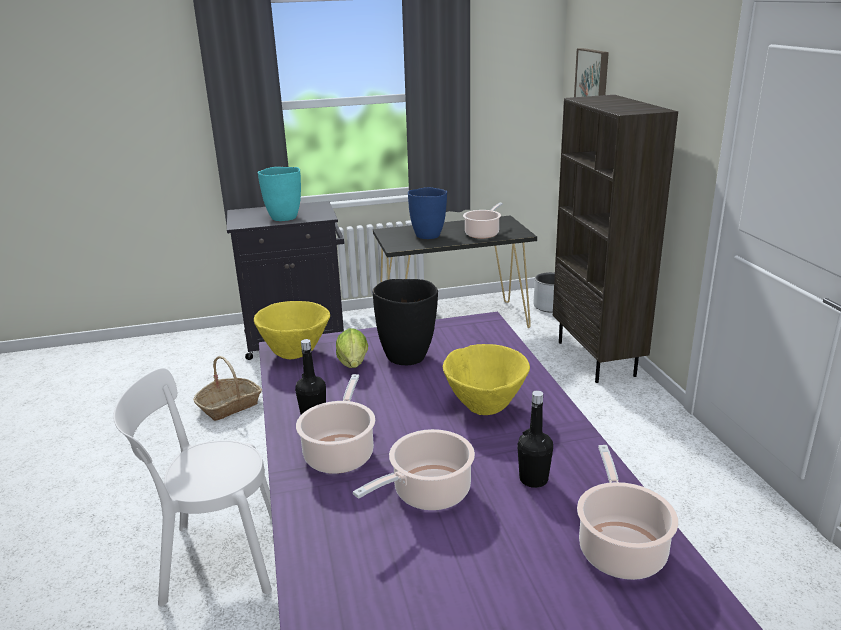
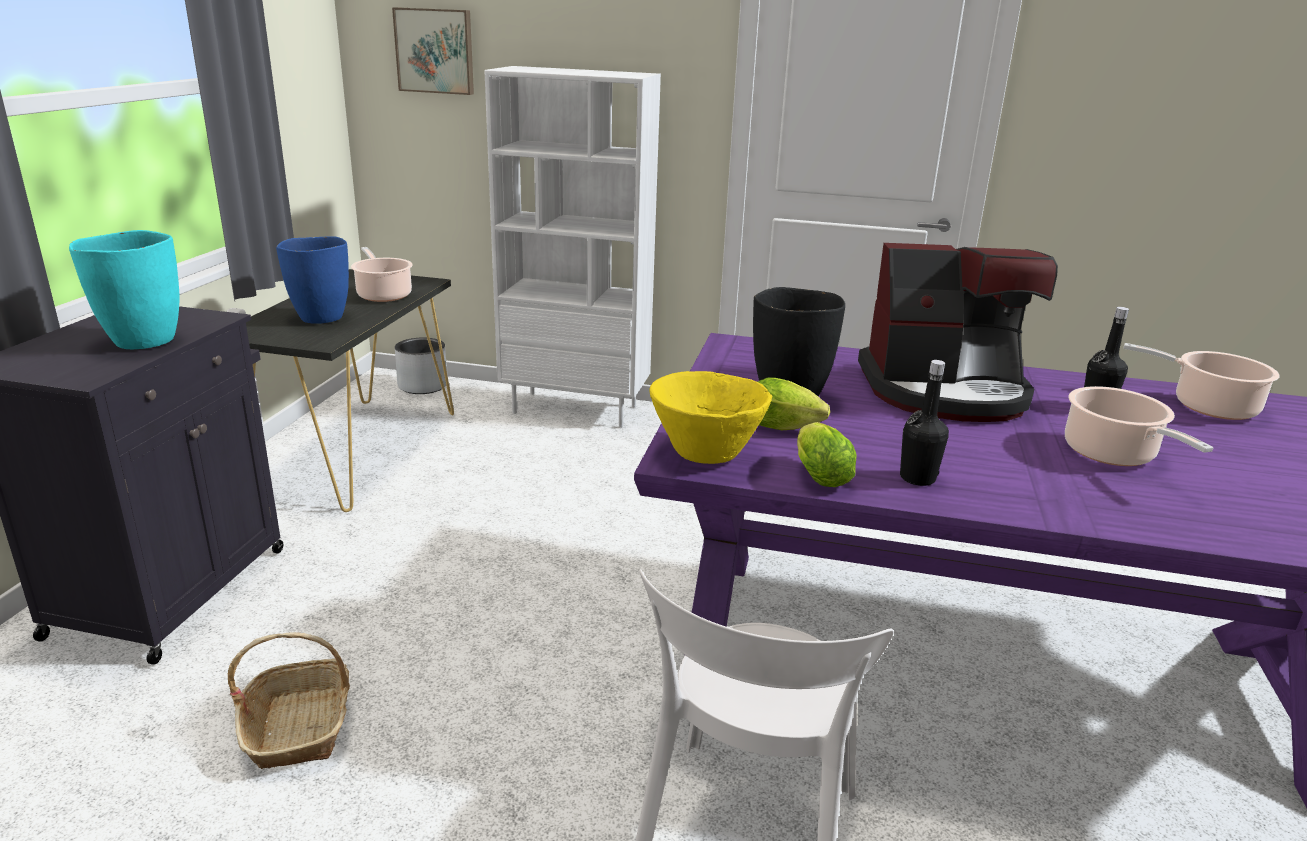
camera: 65 degrees left, 0 degrees up
cooking pot [296,374,375,474] -> none
yellow bowl [443,344,530,415] -> coffee machine [858,243,1058,422]
brown bookcase [553,95,678,383] -> white bookcase [484,66,661,428]
none -> lettuce [797,422,857,487]

